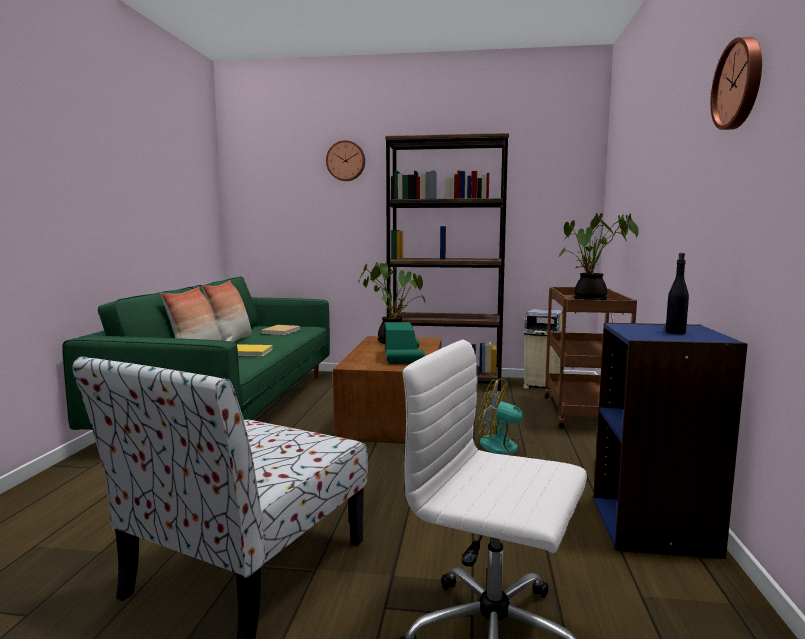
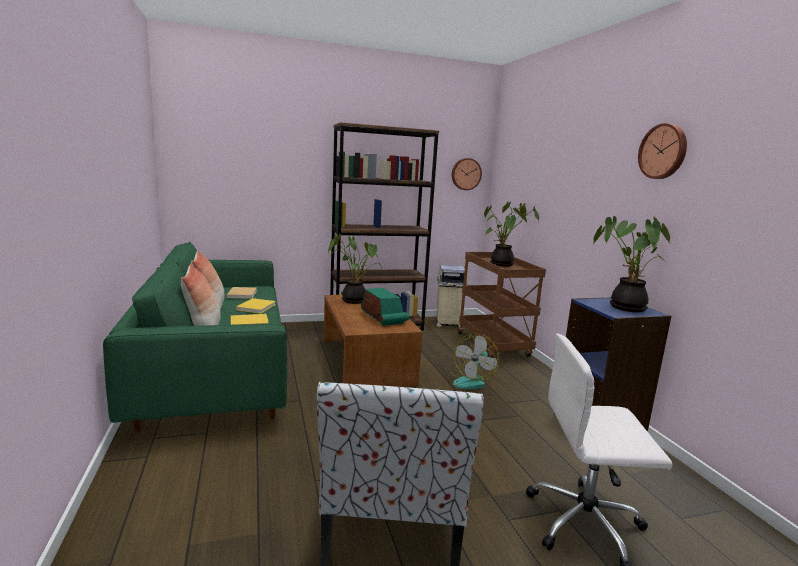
camera: 25 degrees left, 5 degrees up
wall clock [326,140,365,181] -> wall clock moved to [452,158,482,190]
fan [477,378,541,458] -> fan turned 60 degrees counterclockwise [451,334,499,389]
black bottle [666,253,689,334] -> potted plant [593,216,670,312]
none -> yellow book [236,298,276,314]

